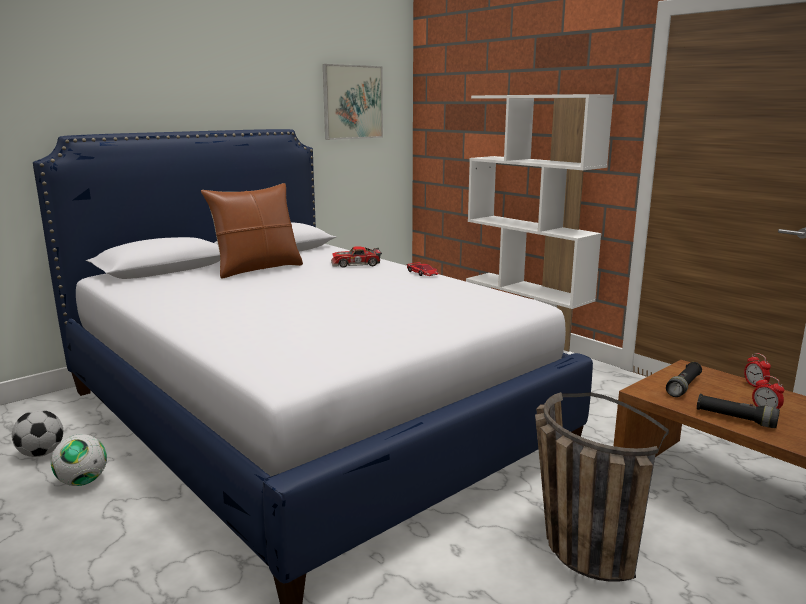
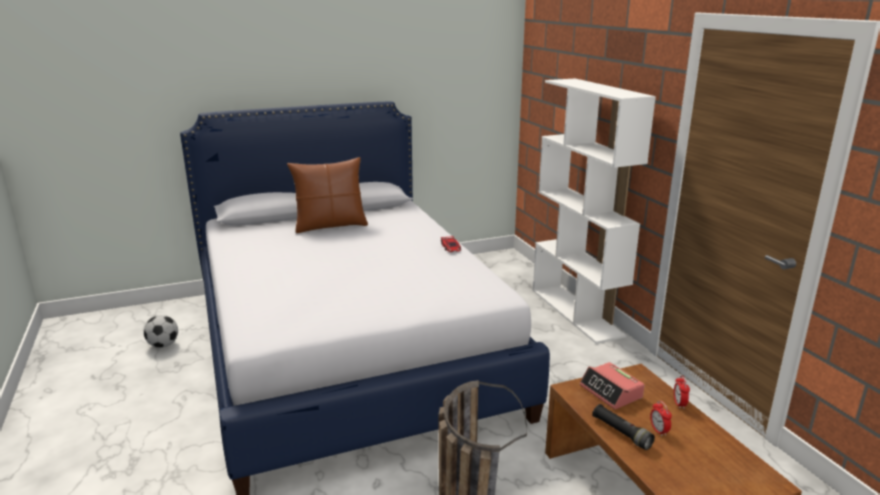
camera: 20 degrees right, 5 degrees up
football [51,434,107,486] -> none
picture [323,64,383,140] -> none
toy car [331,247,382,268] -> none
black flashlight [666,362,702,397] -> alarm clock [580,362,645,409]

